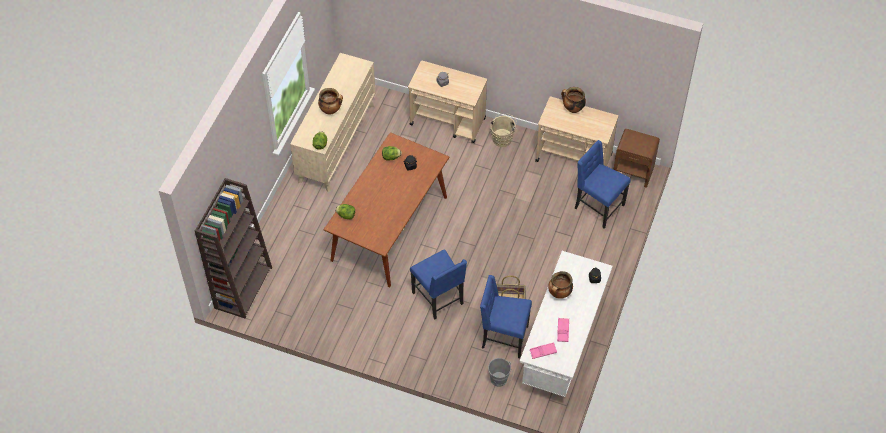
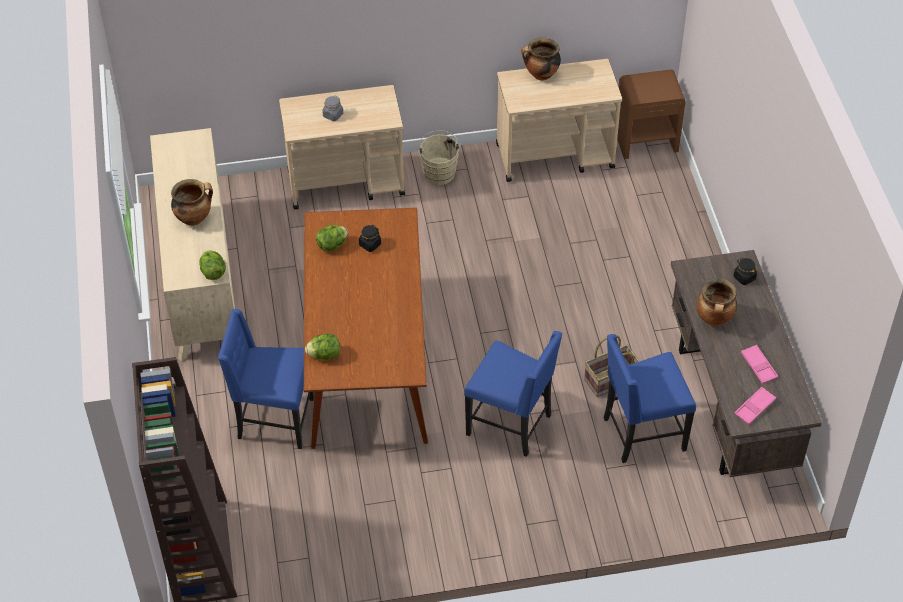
camera: 30 degrees left, 5 degrees down
grey bucket [488,358,513,387] -> none
white desk [519,251,613,397] -> brown desk [671,250,822,477]
blue chair [575,140,631,228] -> blue chair moved to [218,309,314,449]

